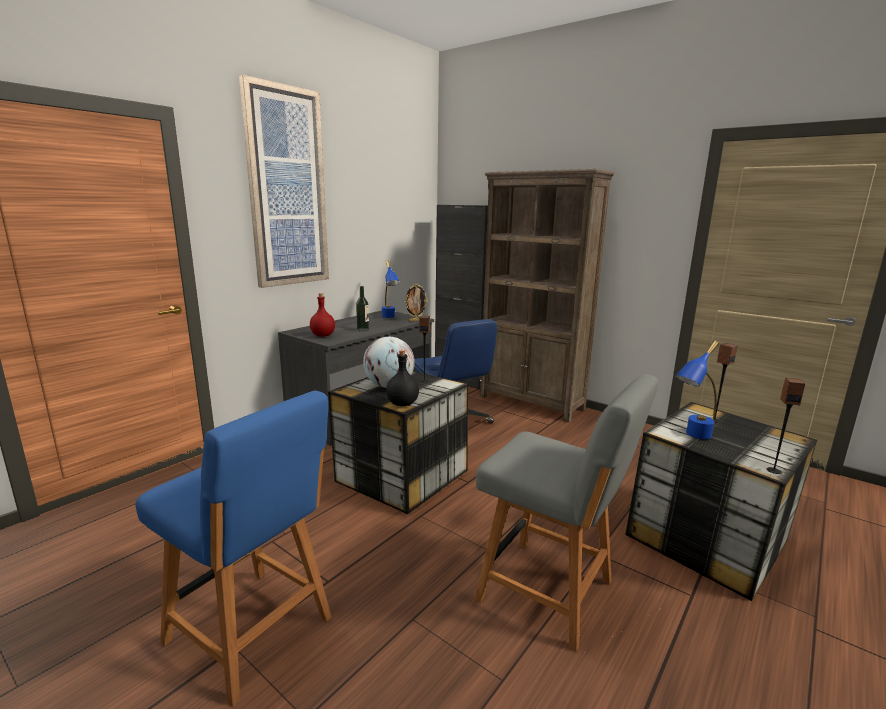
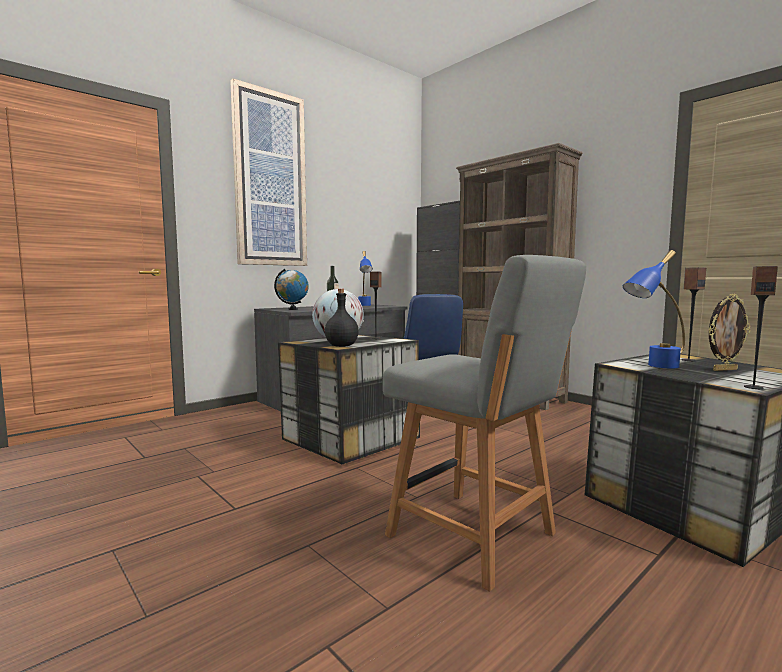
camera: 10 degrees right, 10 degrees down
blue chair [135,390,332,707] -> none
red bottle [310,293,335,337] -> globe [274,269,309,310]
picture frame [404,284,428,321] -> picture frame moved to [708,294,750,371]

